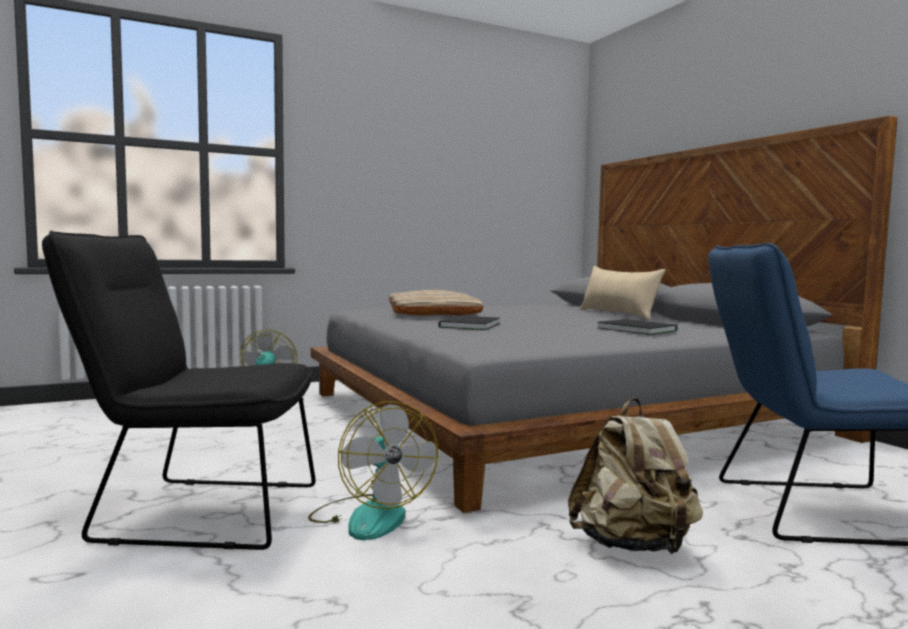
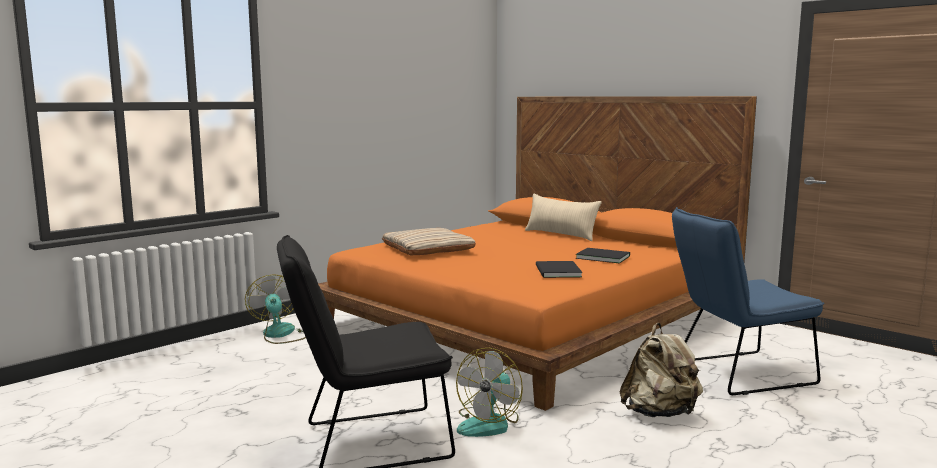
camera: 20 degrees left, 5 degrees up
fan [308,401,438,540] -> fan turned 75 degrees clockwise [456,348,523,437]
grey bed [311,116,897,513] -> orange bed [318,96,757,411]
black book [438,316,500,330] -> black book moved to [536,261,582,278]

